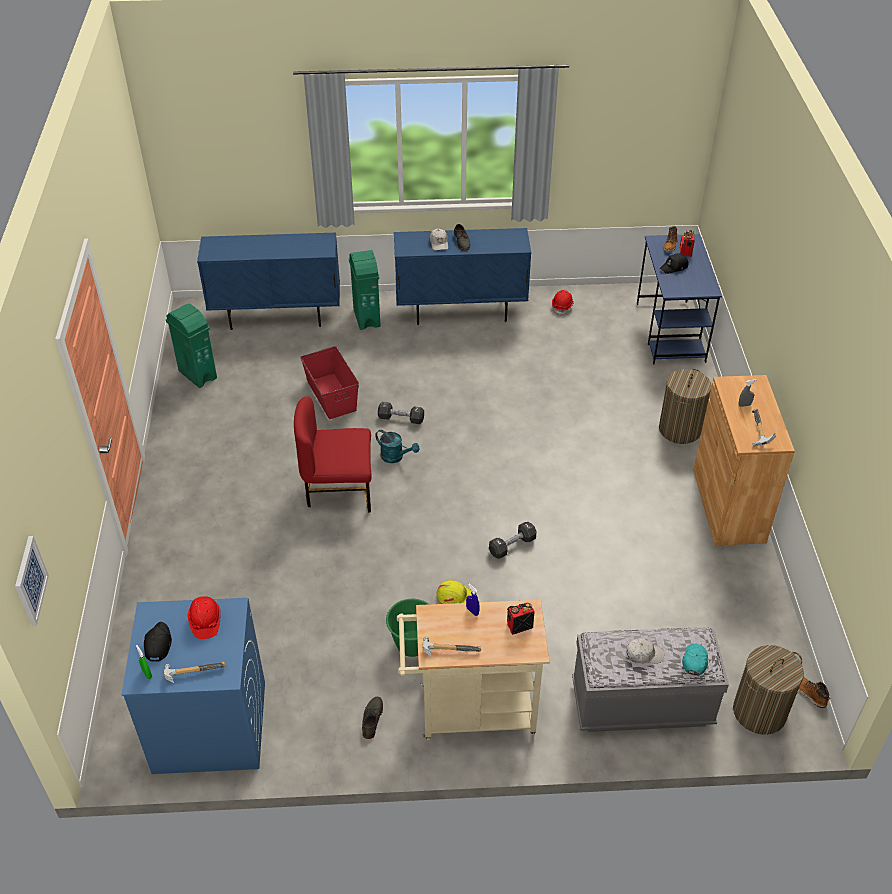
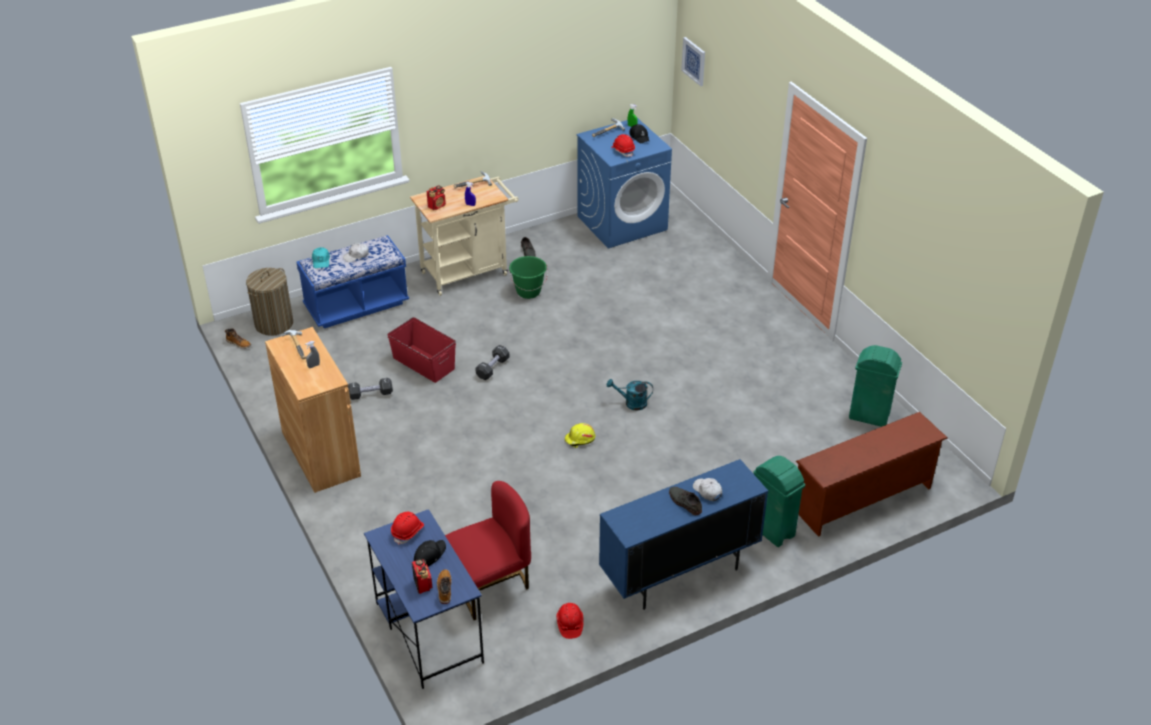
camera: 155 degrees right, 5 degrees down
blue cabinet [197,233,340,330] -> brown shoe rack [796,412,948,537]
red chair [294,396,372,512] -> red chair moved to [445,481,531,620]
red storage box [300,346,359,419] -> red storage box moved to [387,317,456,383]
black dumbbell [378,402,424,424] -> black dumbbell moved to [348,378,393,400]
yellow hard hat [436,580,472,604] -> yellow hard hat moved to [565,423,595,448]
grey bench [572,627,729,732] -> blue bench [296,235,409,328]
laundry basket [659,369,712,444] -> none
none -> red hard hat [391,512,424,545]

